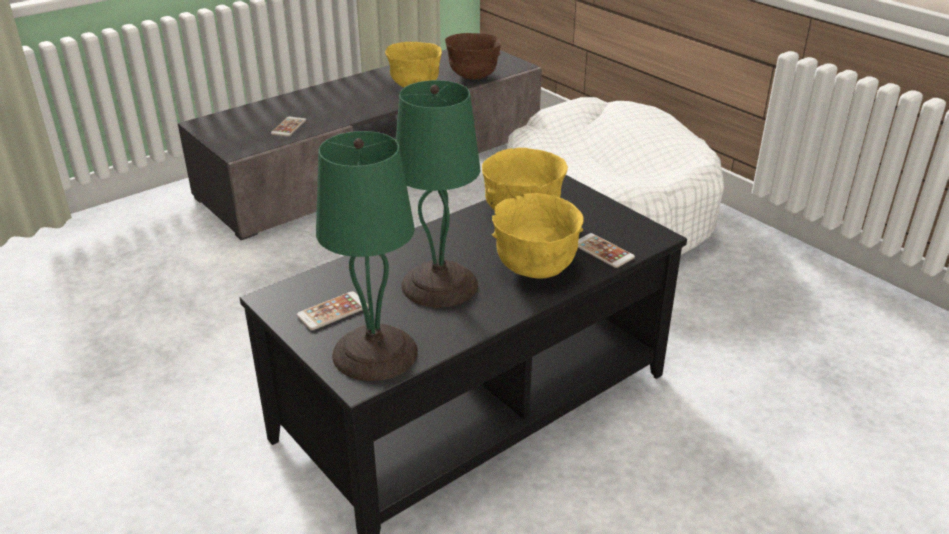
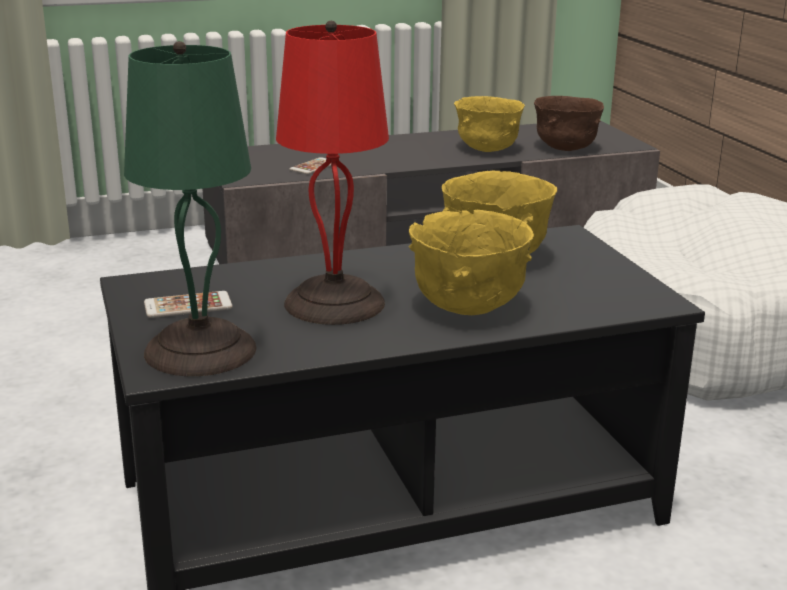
camera: 20 degrees right, 10 degrees down
green table lamp [396,80,480,307] -> red table lamp [276,21,389,325]
phone [578,233,635,268] -> none

